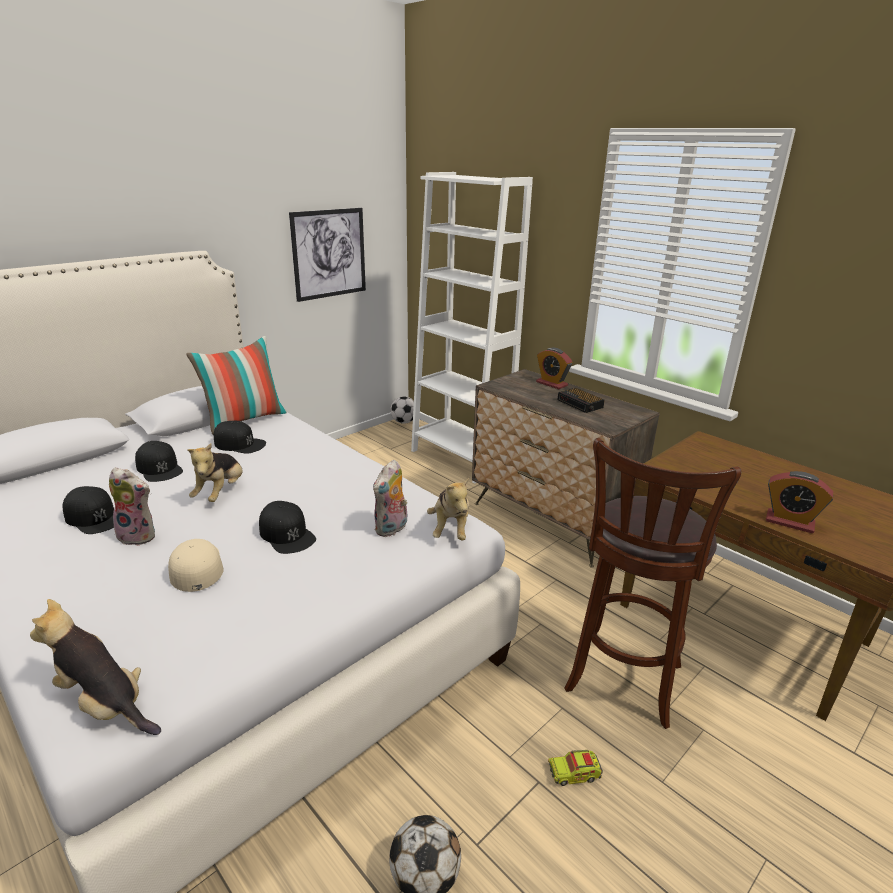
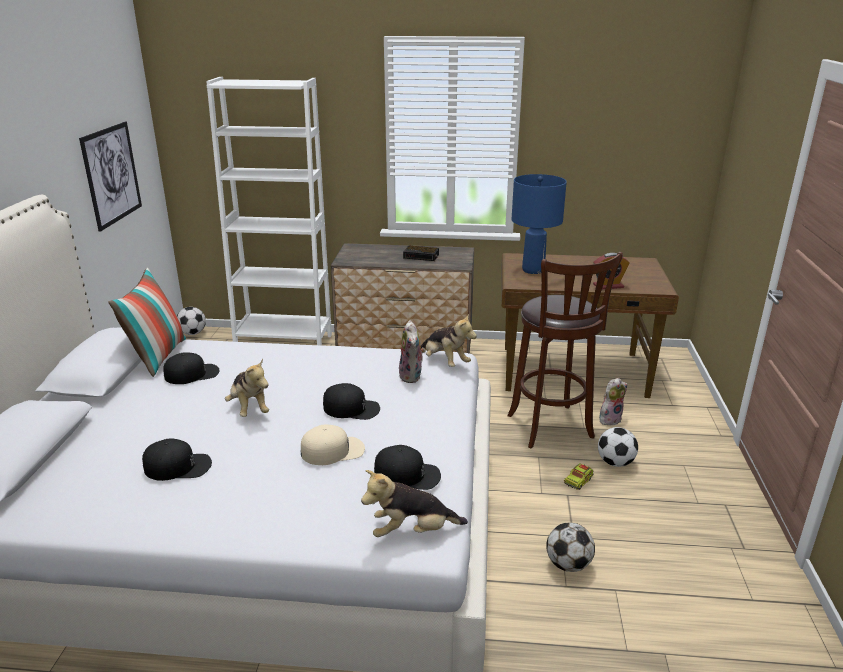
camera: 40 degrees left, 0 degrees up
plush toy [109,467,155,546] -> plush toy moved to [599,378,628,425]
black cap [135,441,183,482] -> black cap moved to [374,445,441,490]
beige cap [168,539,224,592] -> beige cap turned 135 degrees clockwise [301,424,365,465]
alarm clock [536,348,572,389] -> none
none -> blue table lamp [512,174,567,274]
none -> football [598,427,638,467]

